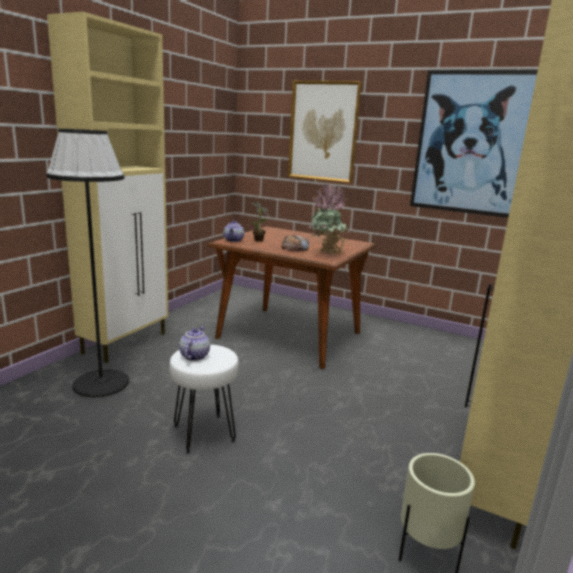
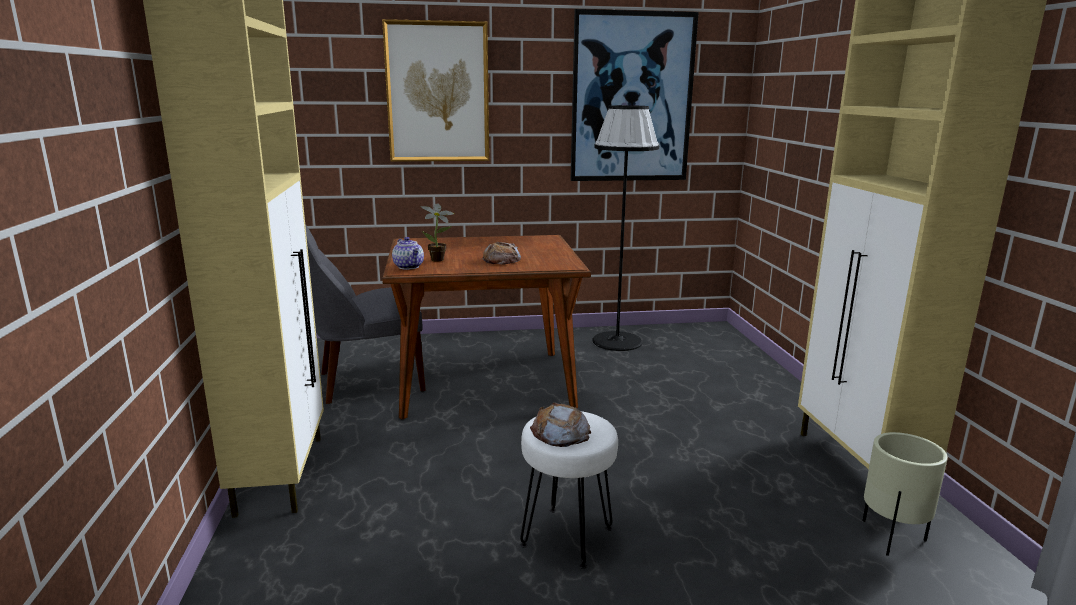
camera: 35 degrees left, 0 degrees up
black floor lamp [46,129,129,397] -> black floor lamp moved to [592,105,659,351]
teapot [179,327,210,361] -> bread [530,403,591,447]
potted plant [309,182,351,255] -> none
none -> grey chair [305,224,426,404]

